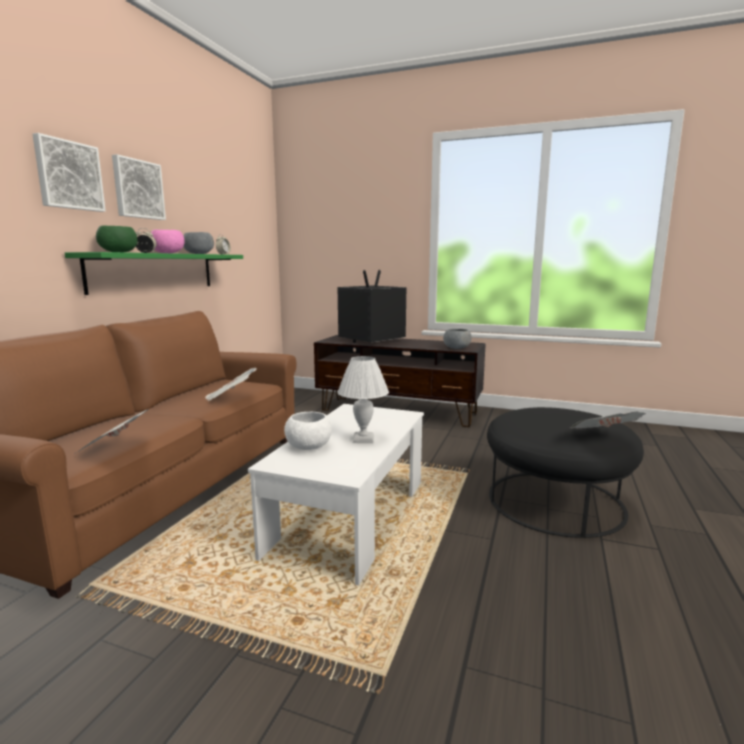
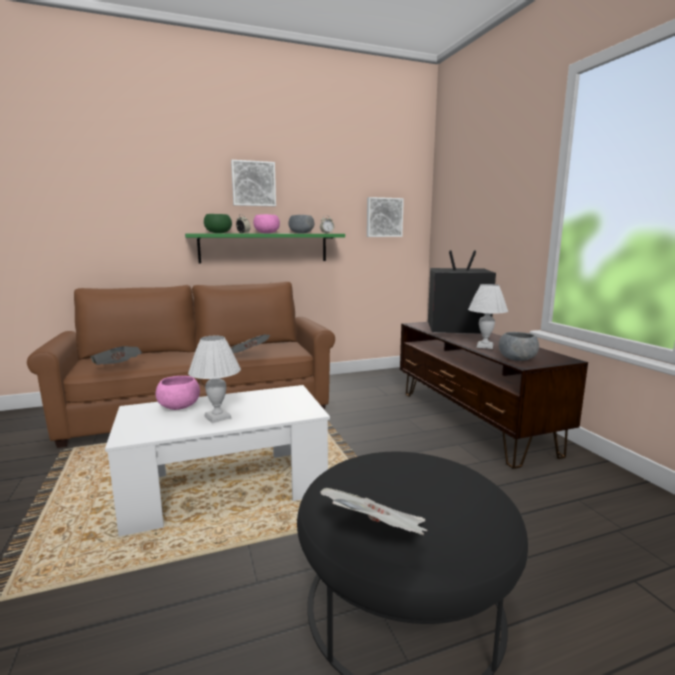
camera: 50 degrees right, 0 degrees up
picture [32,133,106,212] -> picture moved to [367,197,404,237]
white bowl [284,412,332,450] -> pink bowl [156,376,200,410]
none -> white table lamp [468,284,508,349]

